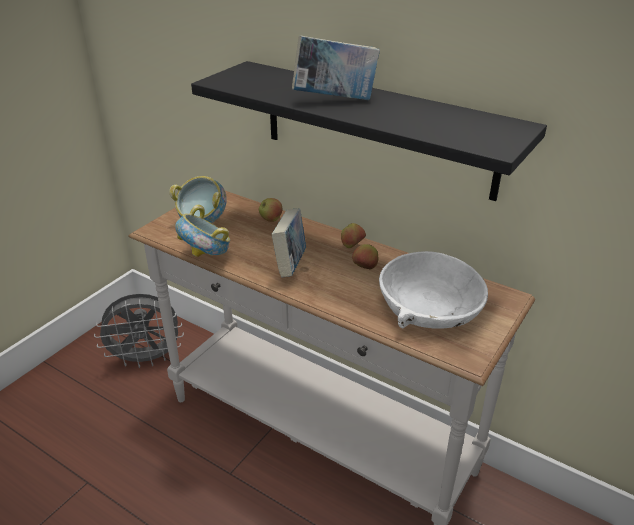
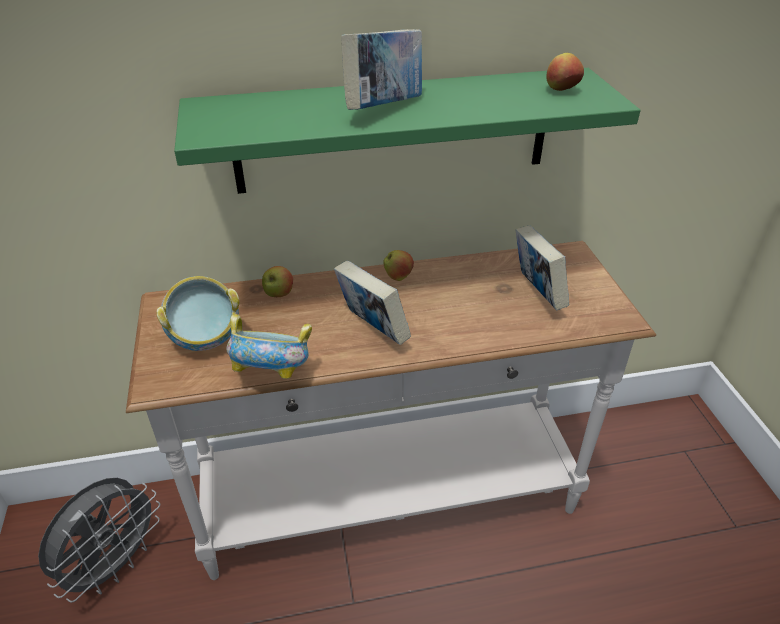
camera: 45 degrees left, 5 degrees up
black shelf [191,61,547,201] -> green shelf [174,68,640,194]
apple [352,244,379,269] -> apple moved to [546,53,584,91]
white bowl [379,251,488,329] -> book [516,225,569,310]

